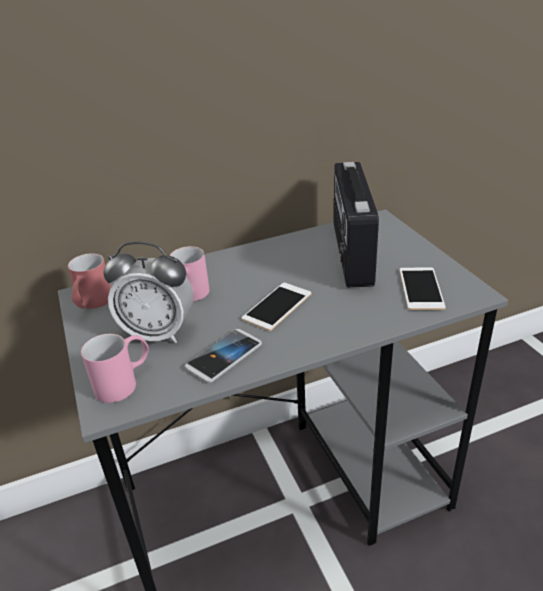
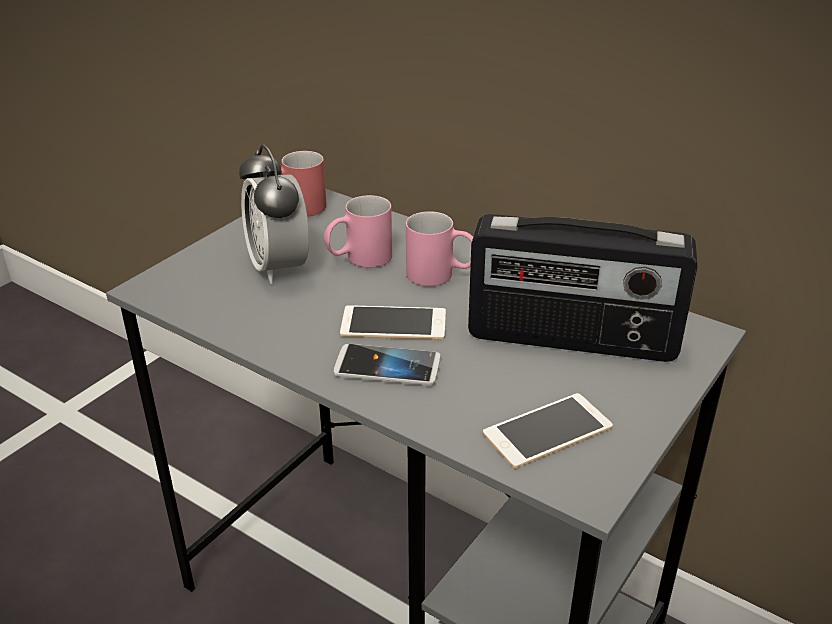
camera: 55 degrees right, 0 degrees up
pink mug [81,334,149,403] -> pink mug moved to [406,211,473,286]
phone [185,329,262,383] -> phone moved to [333,344,441,386]
radio [333,162,379,288] -> radio turned 135 degrees counterclockwise [468,214,698,362]

